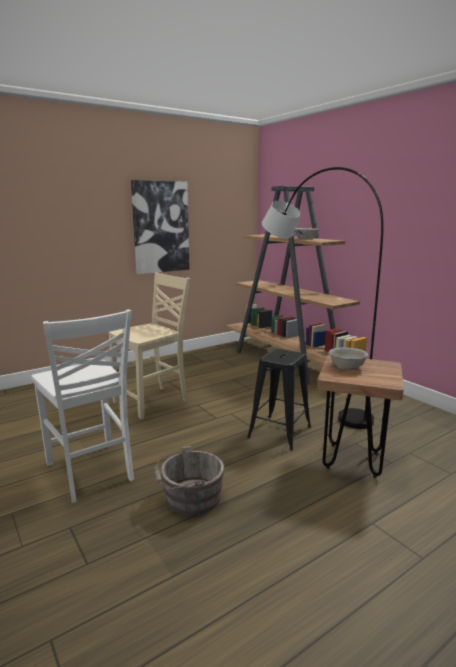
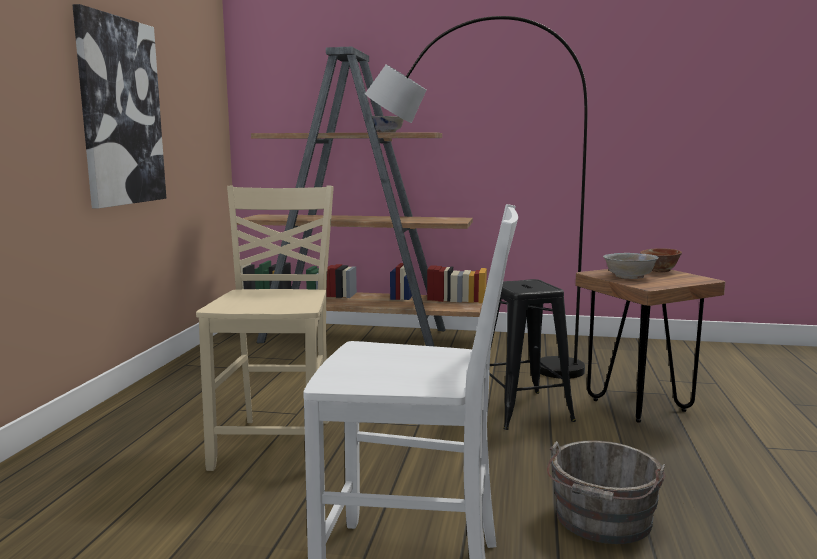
camera: 45 degrees left, 5 degrees down
none -> bowl [640,248,682,272]

